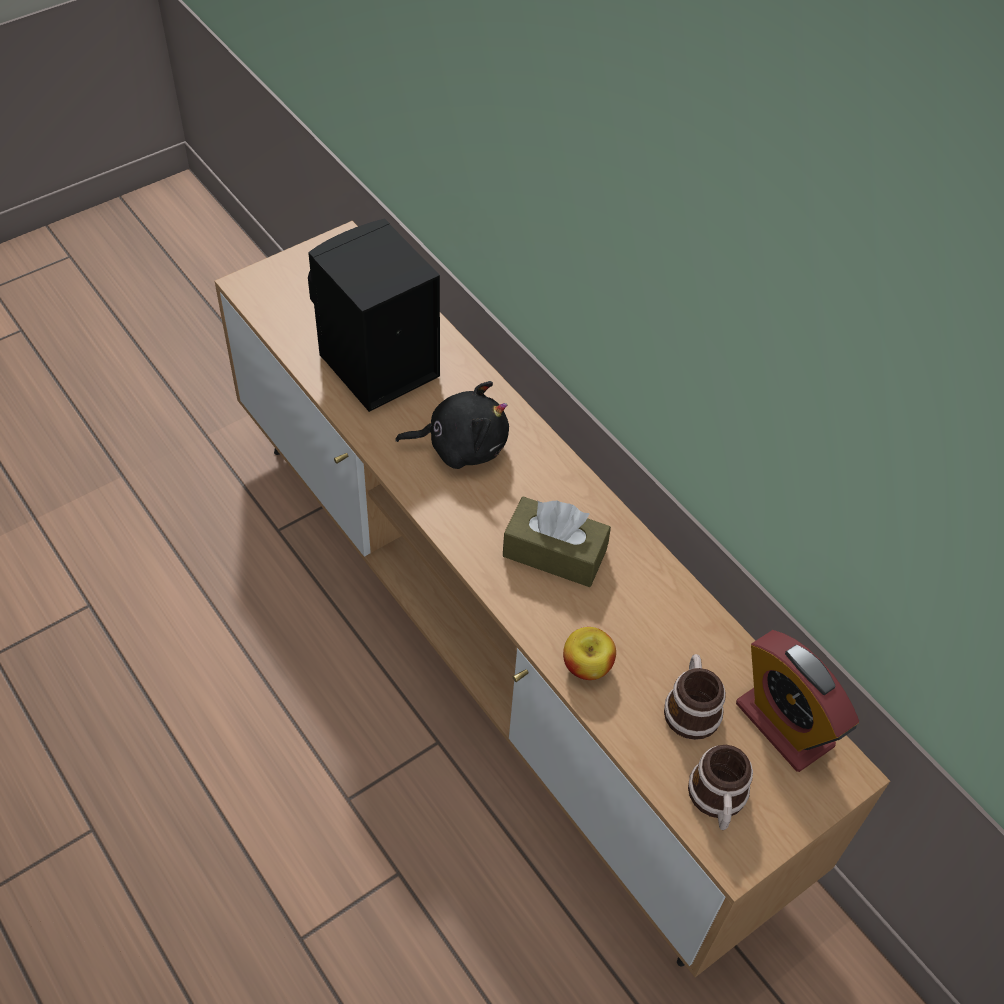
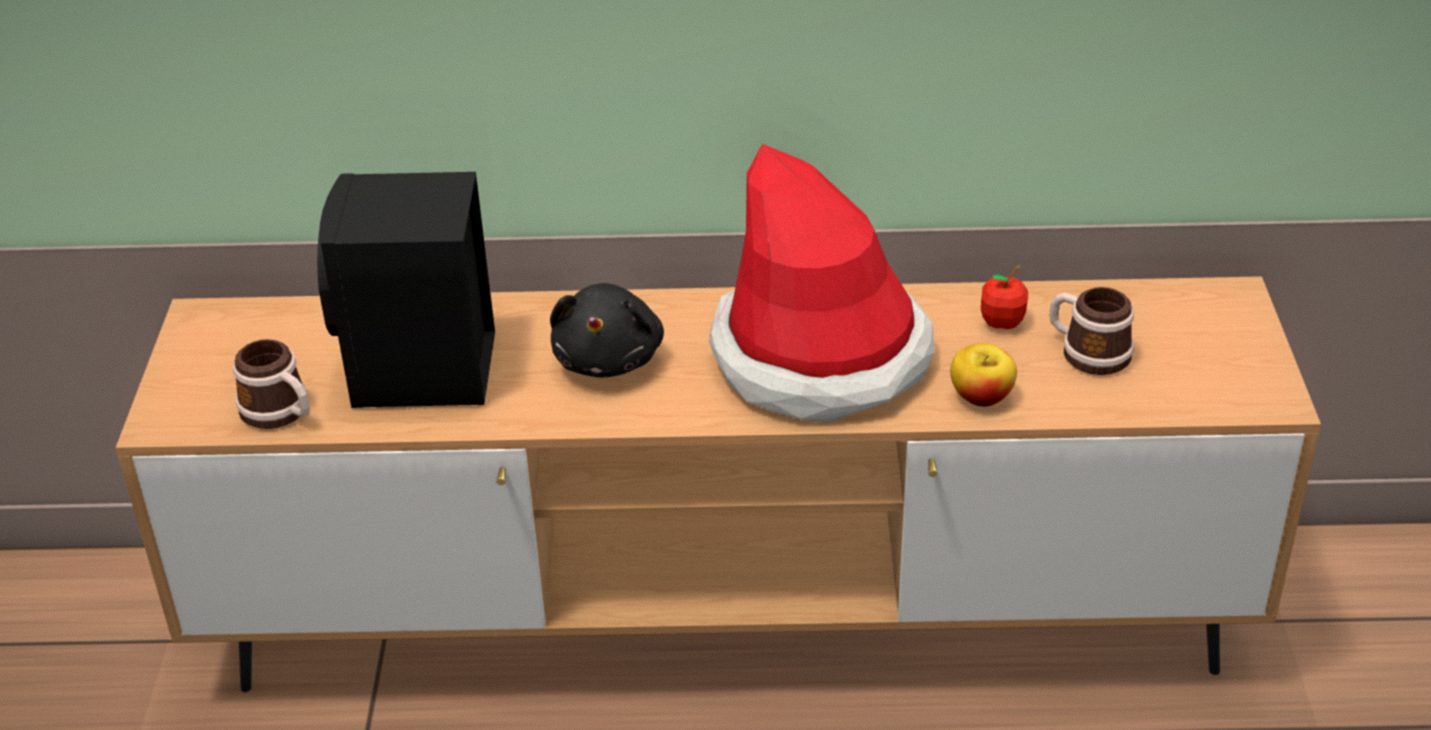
camera: 50 degrees left, 15 degrees down
black plush toy [395,381,509,469] -> black plush toy turned 150 degrees clockwise [550,283,664,378]
brown tissue box [503,496,611,587] -> hat [709,144,935,422]
mug [688,745,753,830] -> mug moved to [233,339,310,429]
alarm clock [736,630,859,772] -> none
none -> apple [981,265,1028,329]

